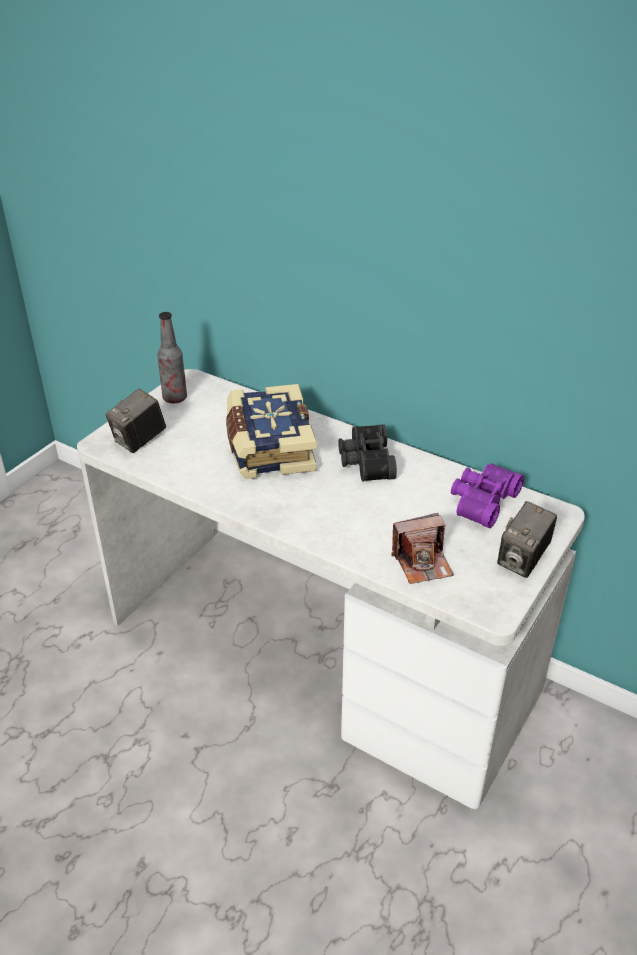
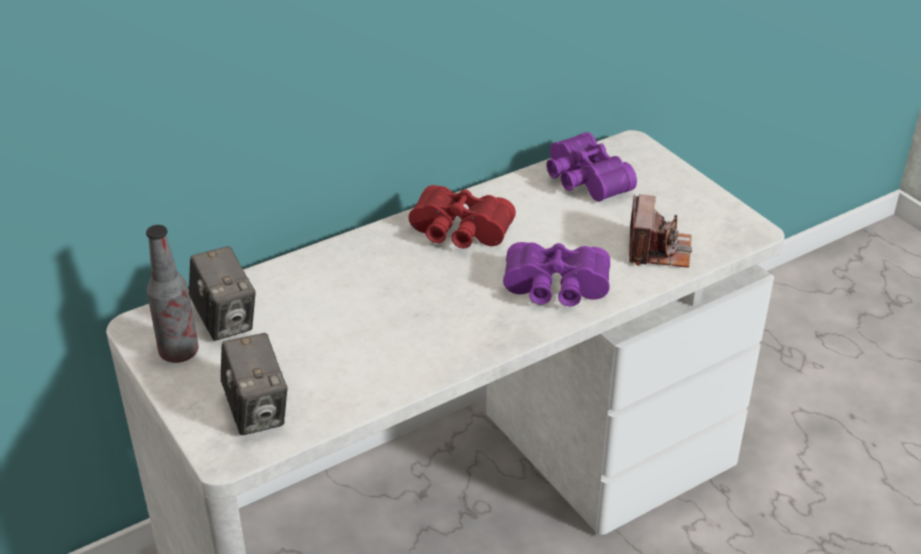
camera: 65 degrees left, 0 degrees up
book [226,384,317,479] -> none
black binoculars [338,424,397,482] -> red binoculars [409,185,516,248]
camera [497,501,557,578] -> camera moved to [189,246,256,341]
none -> purple binoculars [503,242,610,306]

